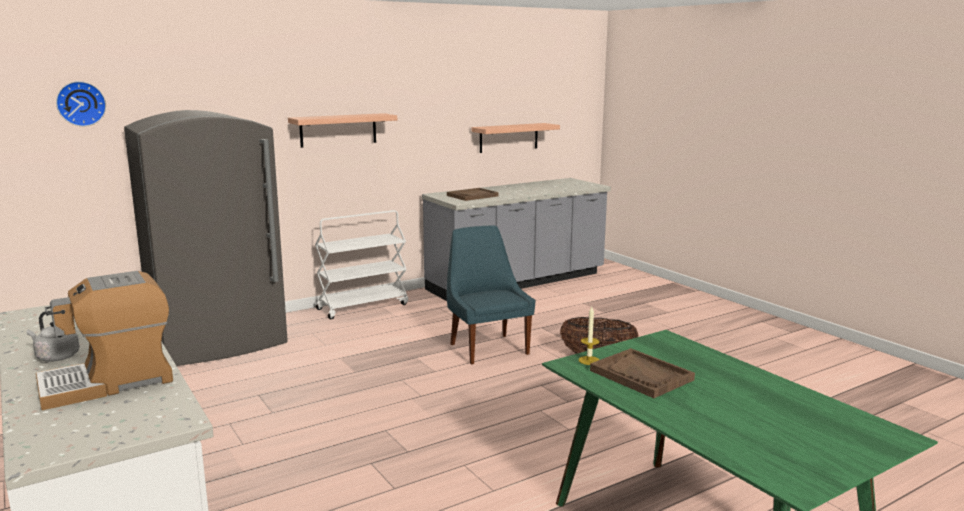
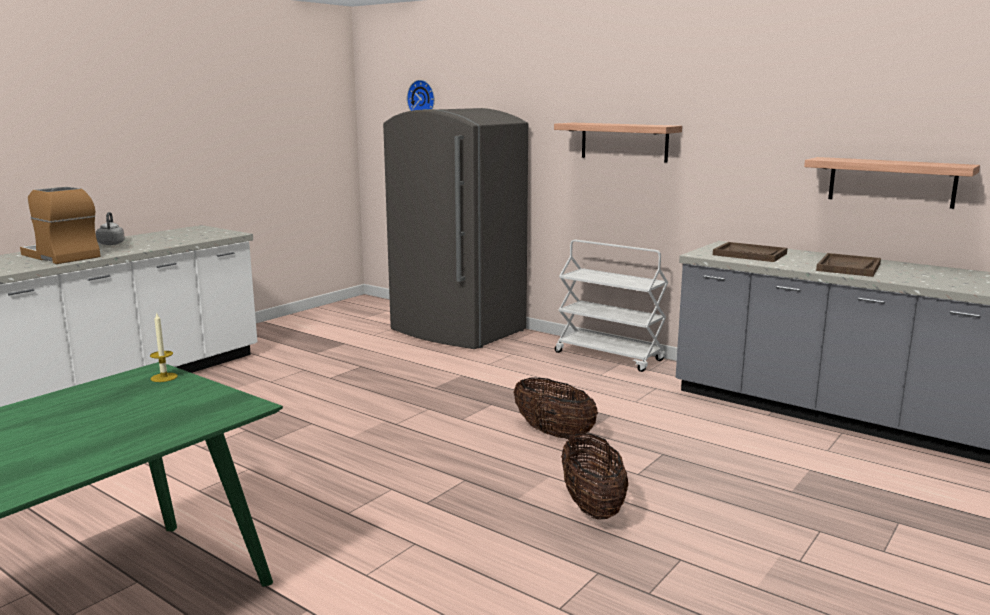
camera: 70 degrees right, 0 degrees up
blue chair [447,226,535,364] -> basket [513,377,598,439]
brown tray [590,348,695,398] -> brown tray moved to [816,253,881,277]

